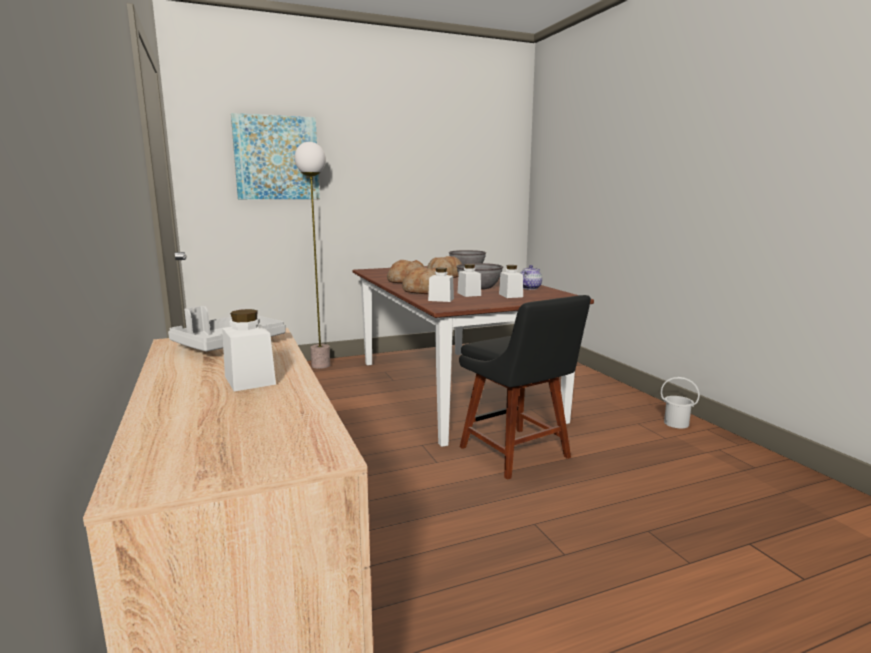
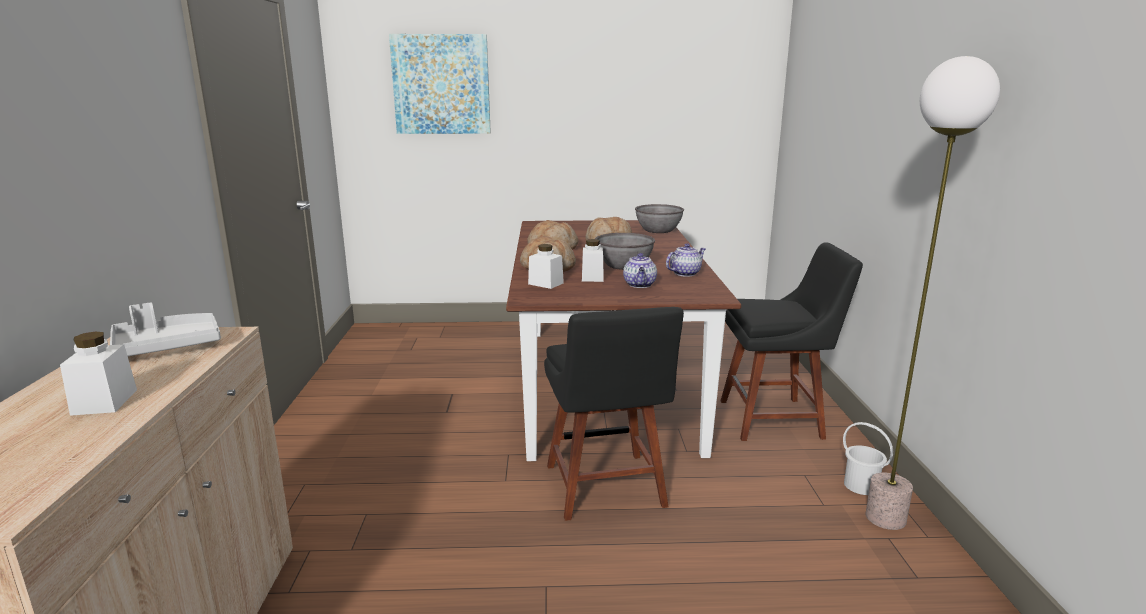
camera: 20 degrees right, 5 degrees up
floor lamp [295,142,330,369] -> floor lamp moved to [865,56,1000,530]
white jar [499,265,523,298] -> teapot [623,253,657,288]
none -> black chair [720,242,863,441]

